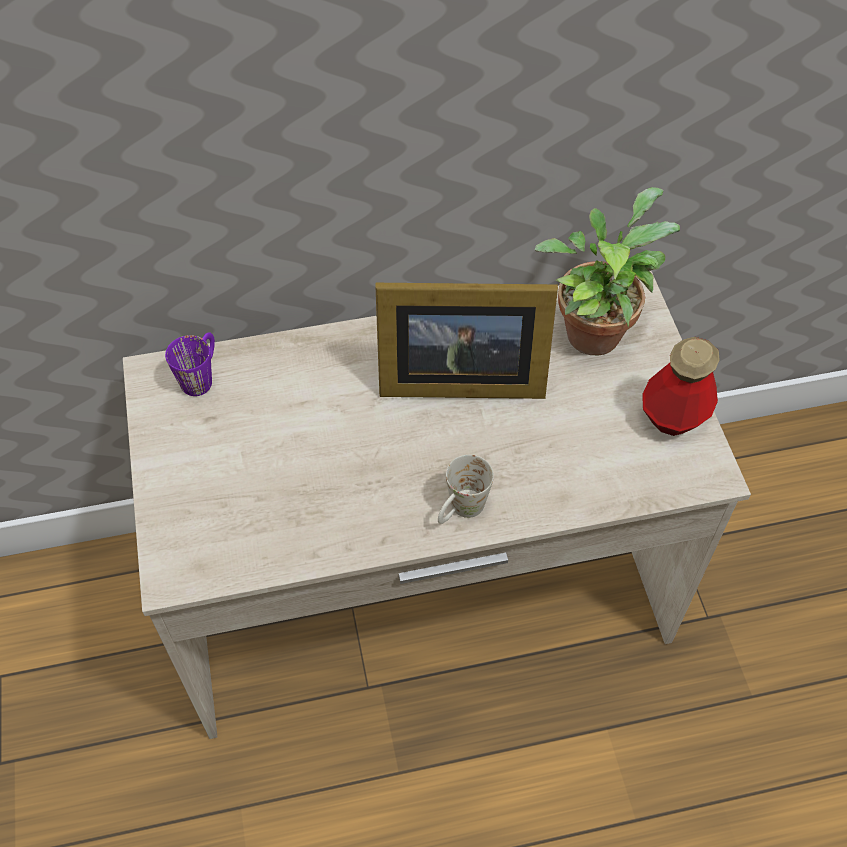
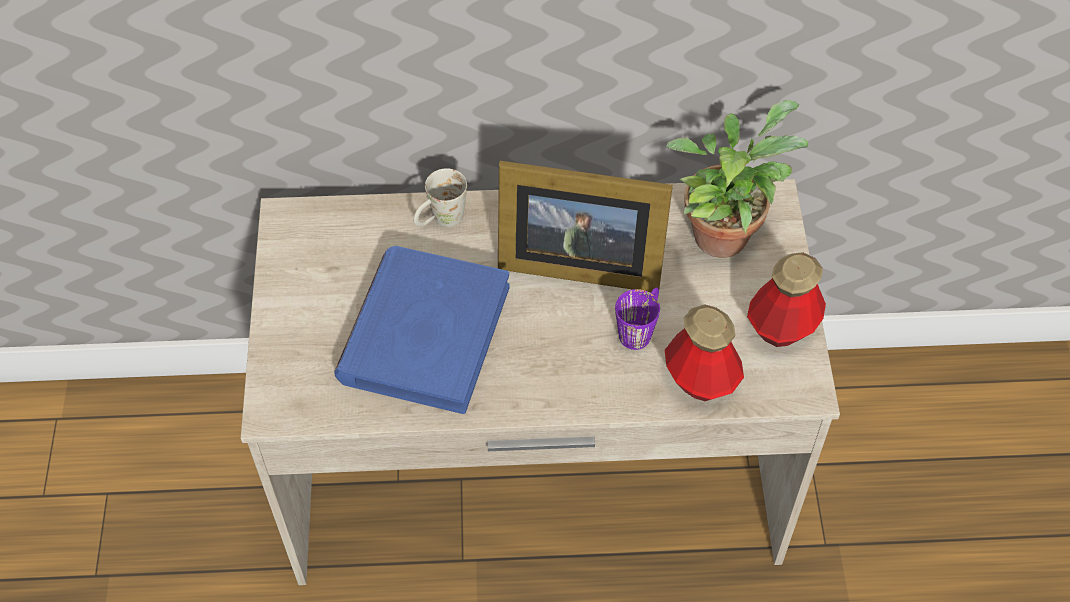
camera: 10 degrees right, 0 degrees up
purple mug [165,333,215,396] -> purple mug moved to [615,287,660,350]
white mug [438,455,494,524] -> white mug moved to [413,168,467,227]
none -> blue book [334,246,510,414]
none -> bottle [665,304,744,401]

